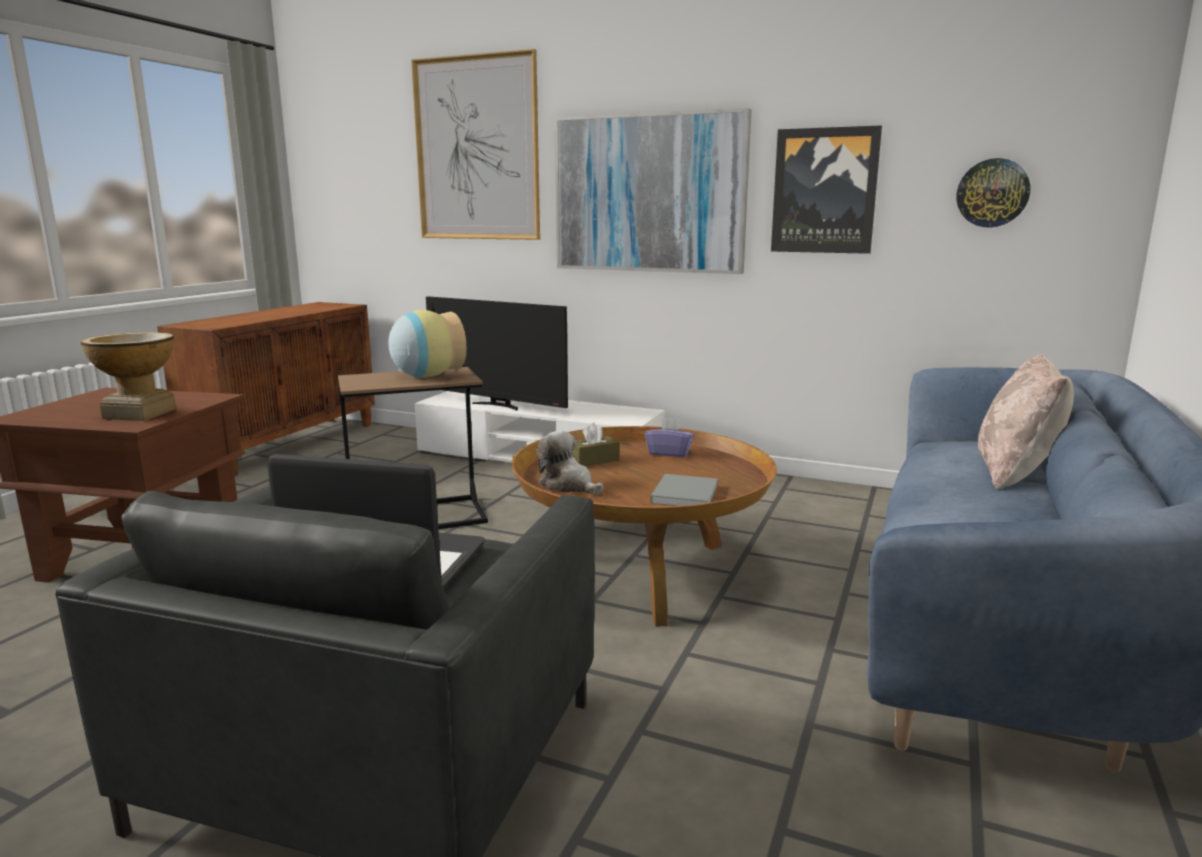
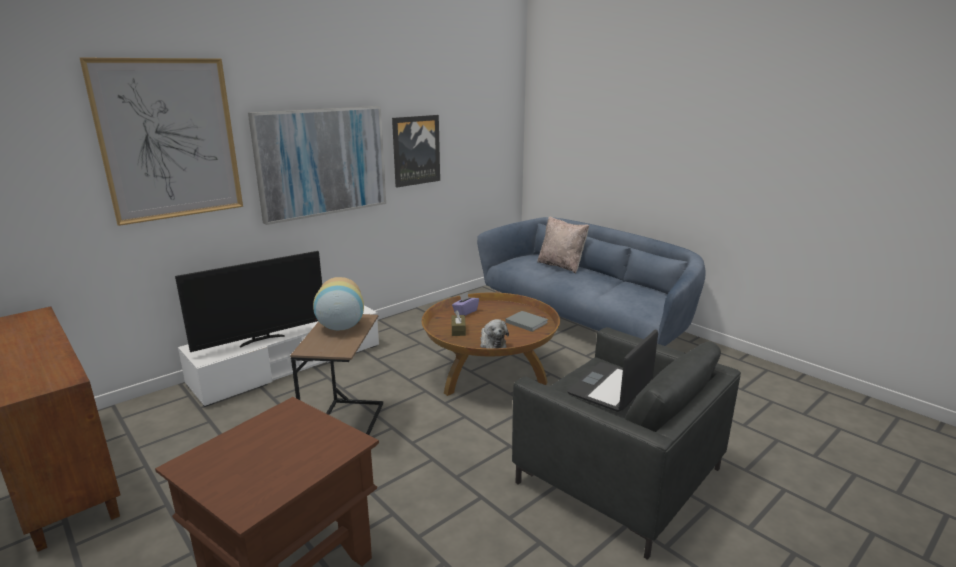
camera: 65 degrees left, 5 degrees up
vase [80,332,176,421] -> none
plush toy [536,430,604,495] -> plush toy turned 90 degrees counterclockwise [480,319,509,349]
wall clock [957,158,1030,227] -> none

